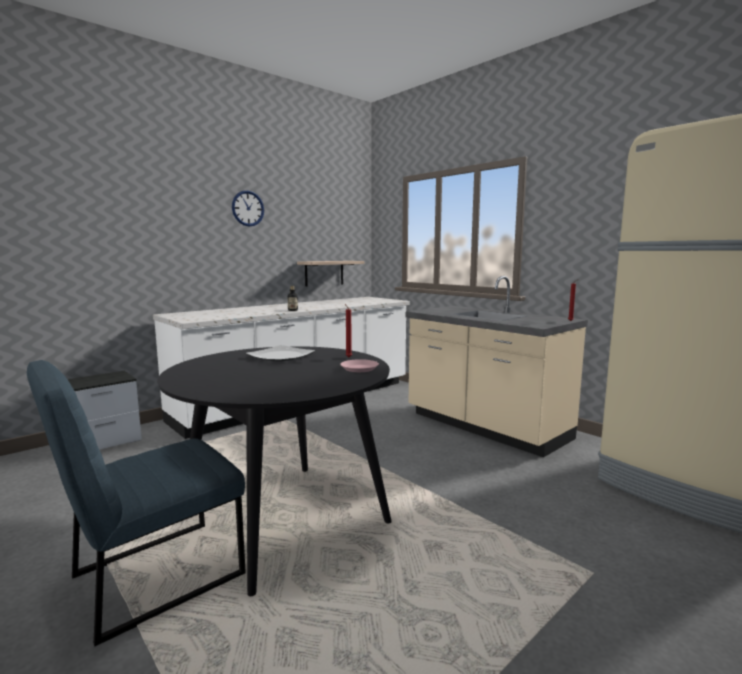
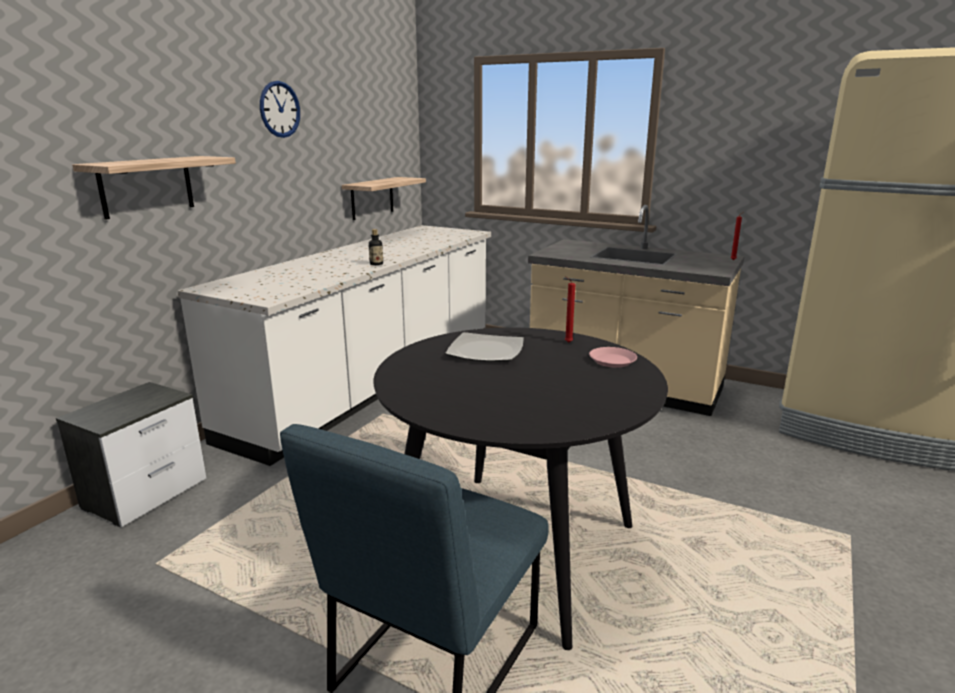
camera: 20 degrees left, 10 degrees up
none -> shelf [72,156,236,220]

